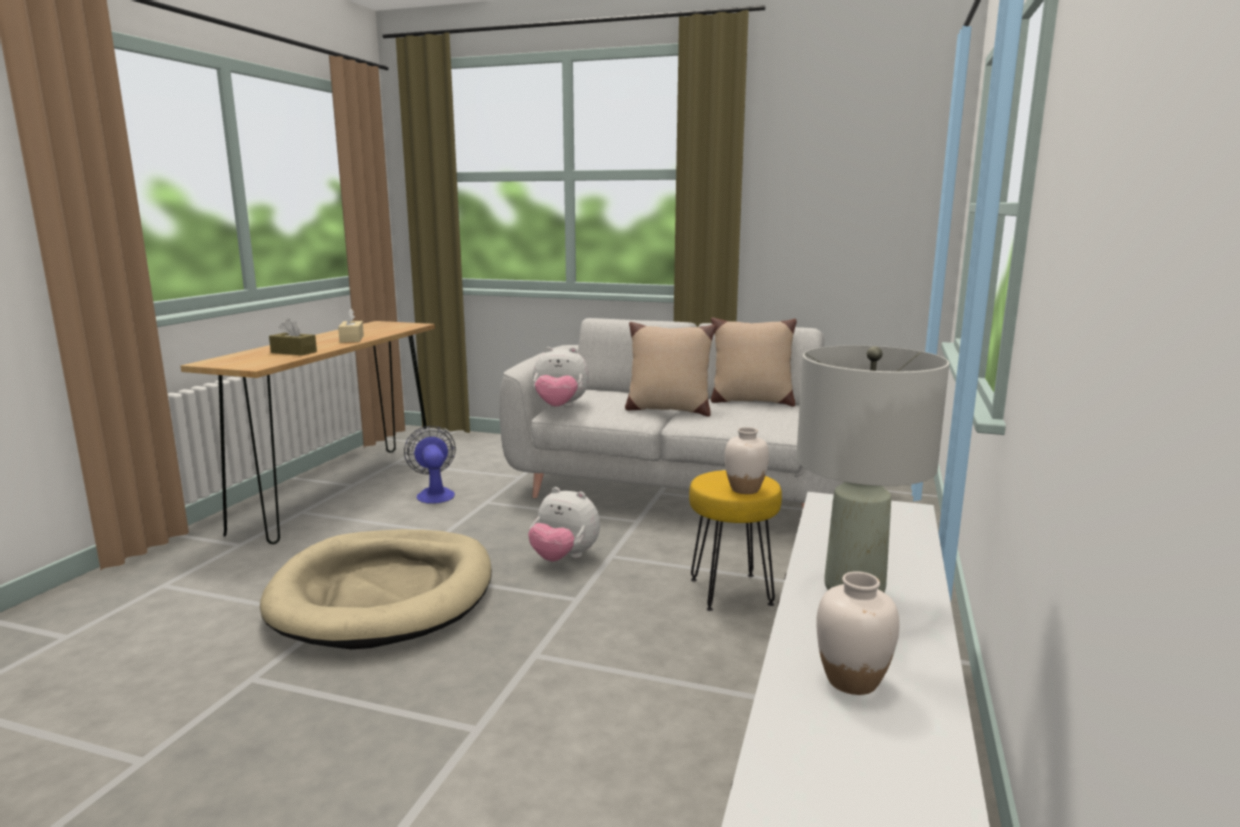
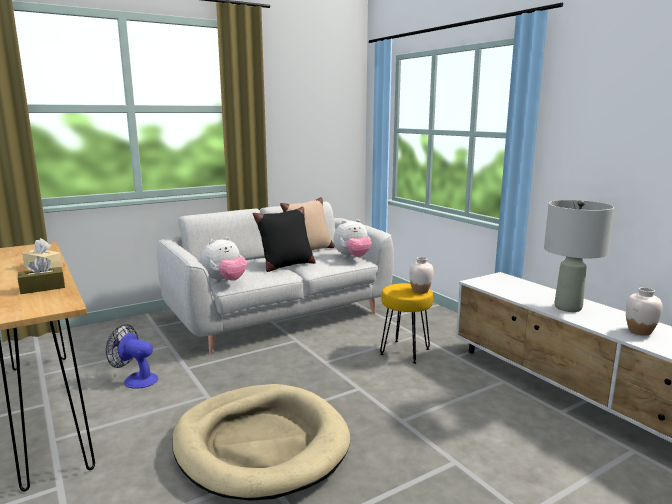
camera: 50 degrees left, 0 degrees up
plush toy [528,487,600,562] -> plush toy moved to [334,219,372,258]
beige pillow [625,322,716,416] -> black pillow [253,207,316,272]

